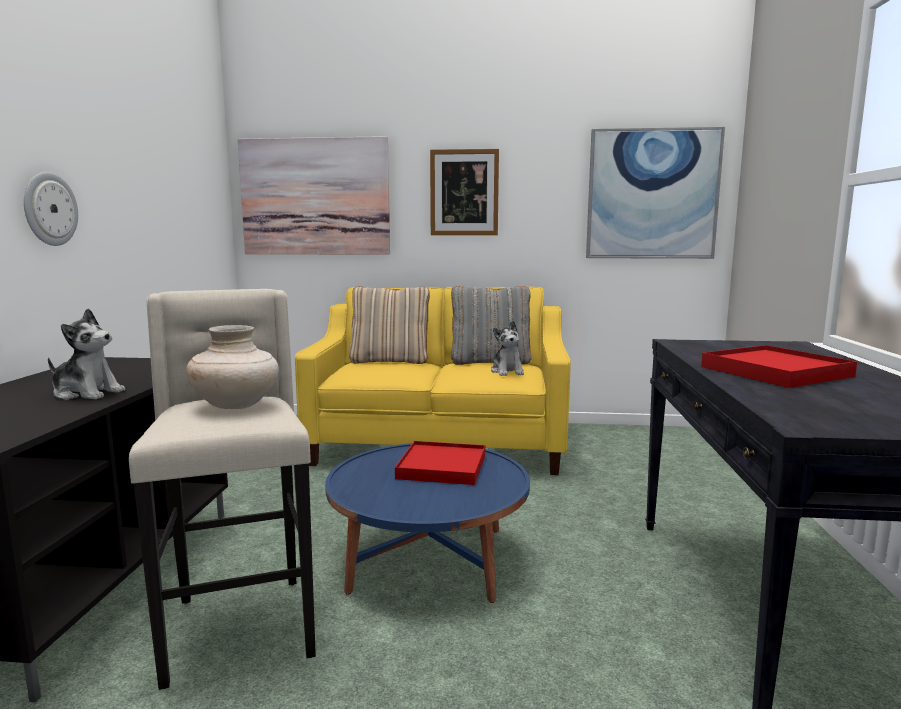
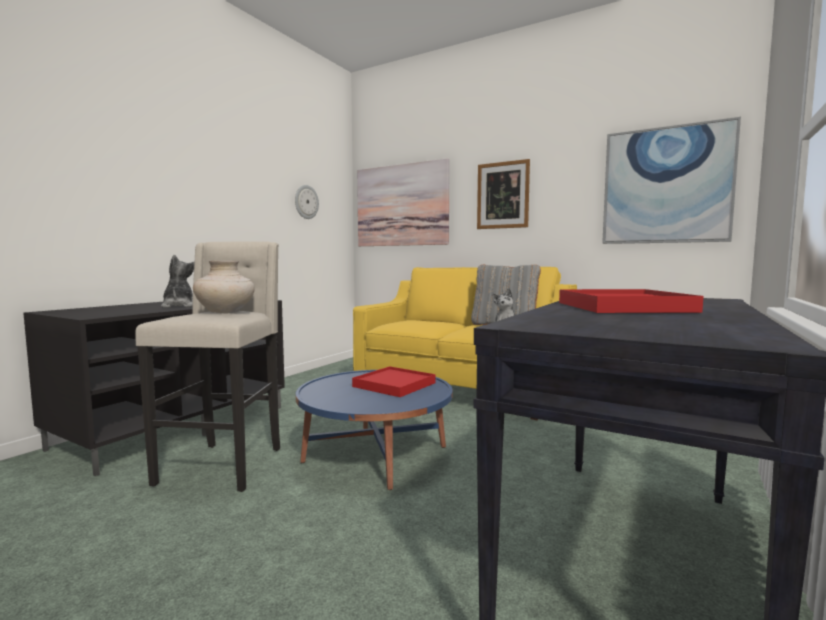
camera: 25 degrees right, 5 degrees down
wall clock [24,172,78,246] -> wall clock moved to [295,185,319,219]
plush toy [48,309,125,400] -> plush toy turned 150 degrees counterclockwise [161,255,195,308]
beige pillow [349,286,430,364] -> none

